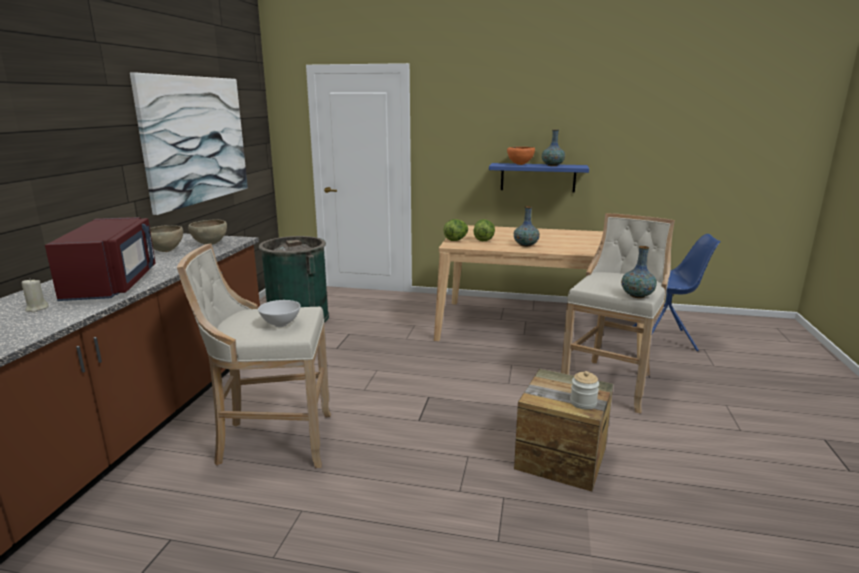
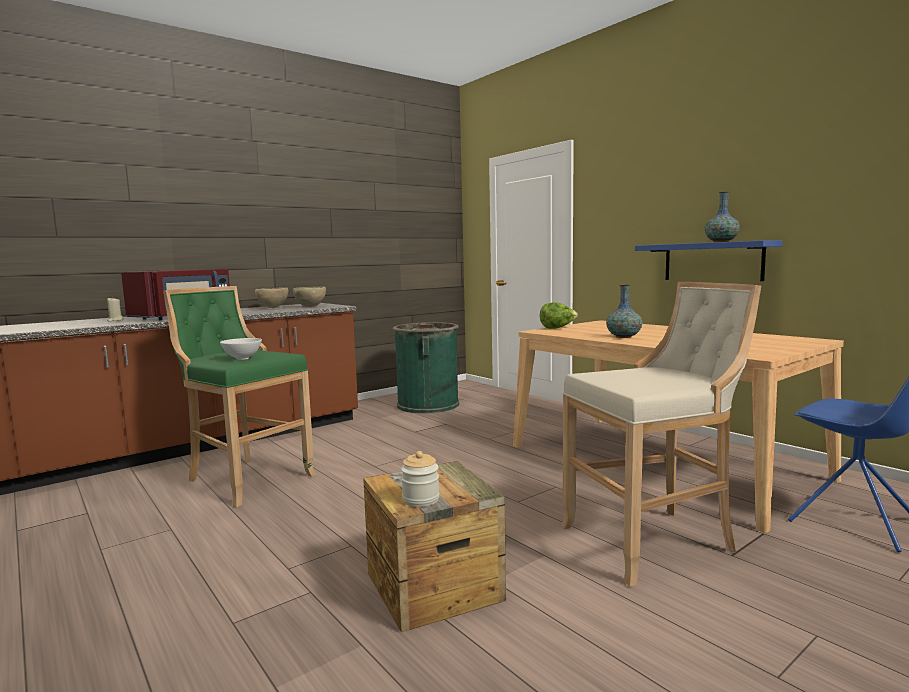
camera: 40 degrees right, 10 degrees down
picture [130,72,248,215] -> none
beige stool [177,244,331,468] -> green stool [163,286,316,507]
lettuce [473,219,495,241] -> none
orange bowl [507,147,535,165] -> none
vase [621,246,657,298] -> none

